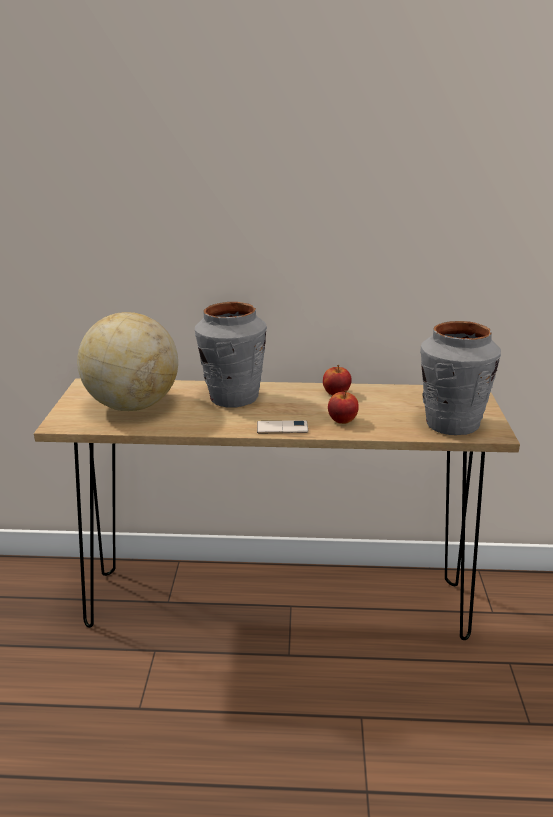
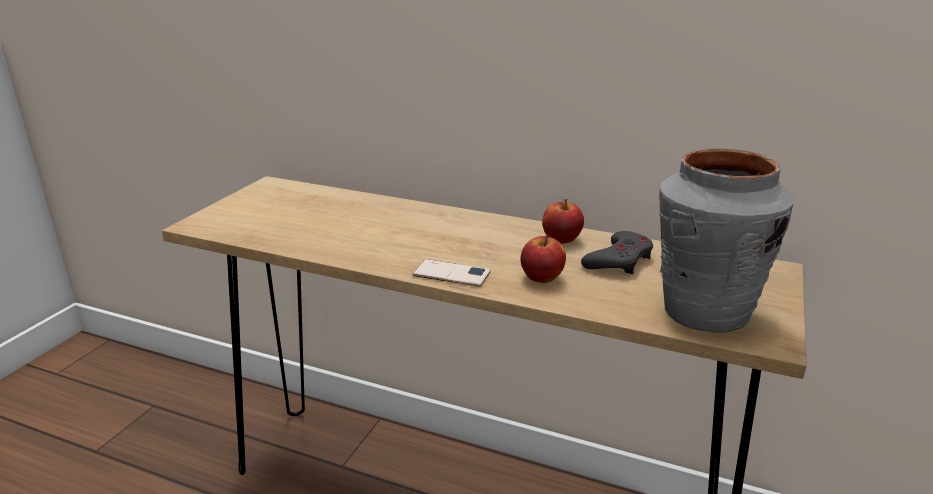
camera: 20 degrees right, 0 degrees up
globe [77,312,178,411] -> none
grey vase [195,302,267,408] -> none
none -> grey game controller [581,231,653,274]

